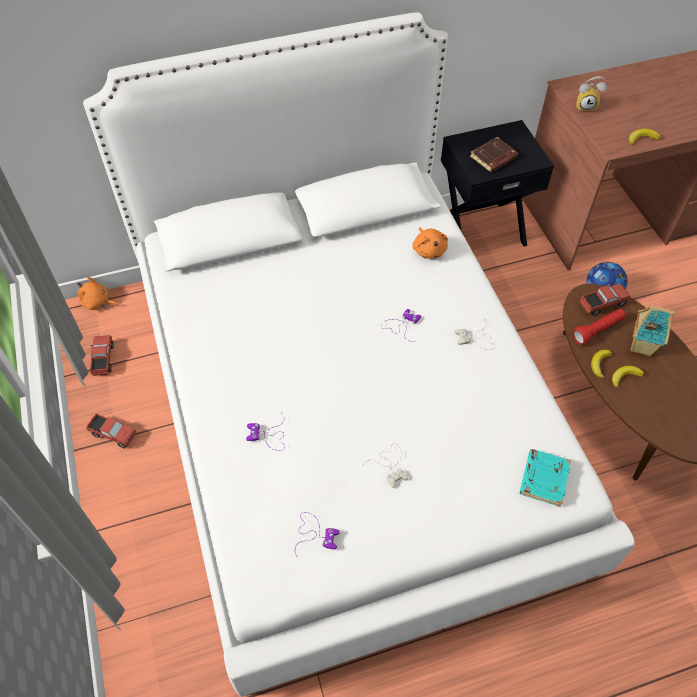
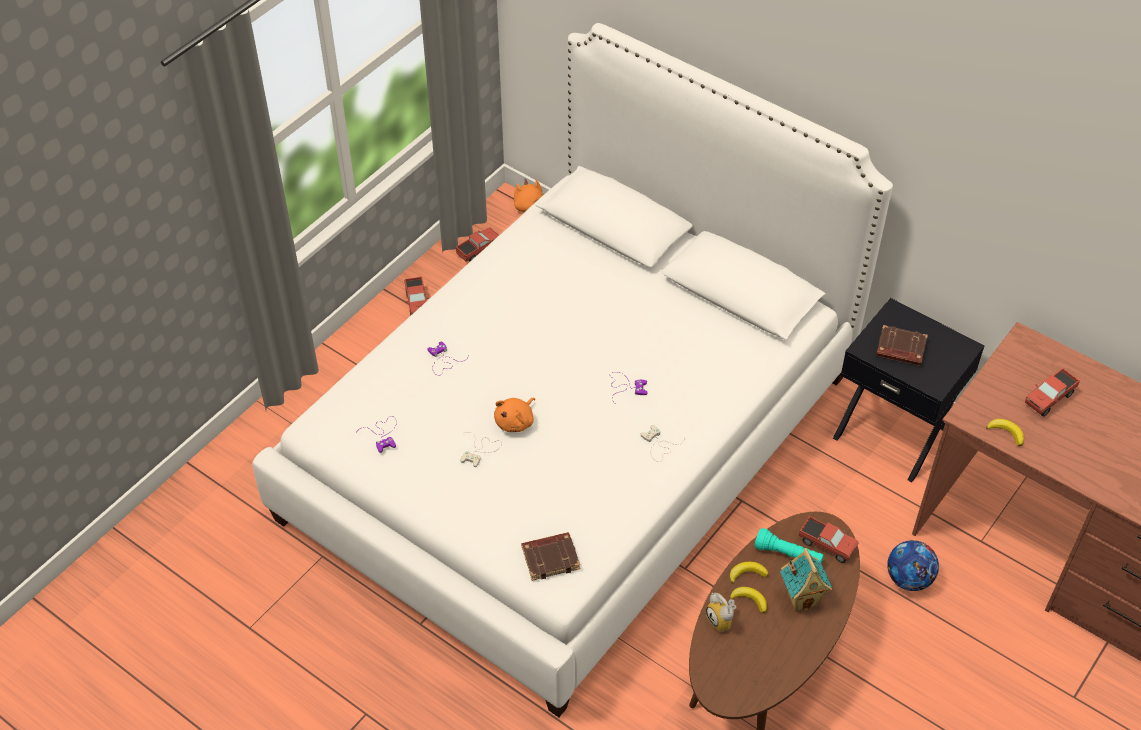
camera: 55 degrees right, 5 degrees down
orange plush toy [412,227,448,259] -> orange plush toy moved to [494,398,535,432]
turquoise book [520,449,571,507] -> brown book [522,532,580,581]
red flashlight [572,309,626,345] -> turquoise flashlight [754,528,824,563]
alarm clock [576,76,607,111] -> alarm clock moved to [706,593,736,632]
none -> toy truck [1025,368,1080,417]

